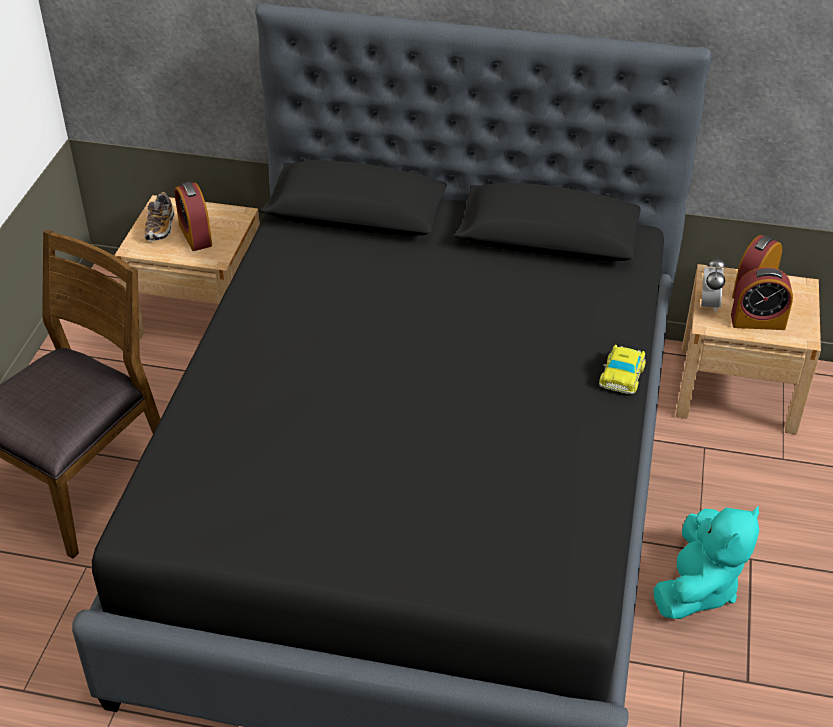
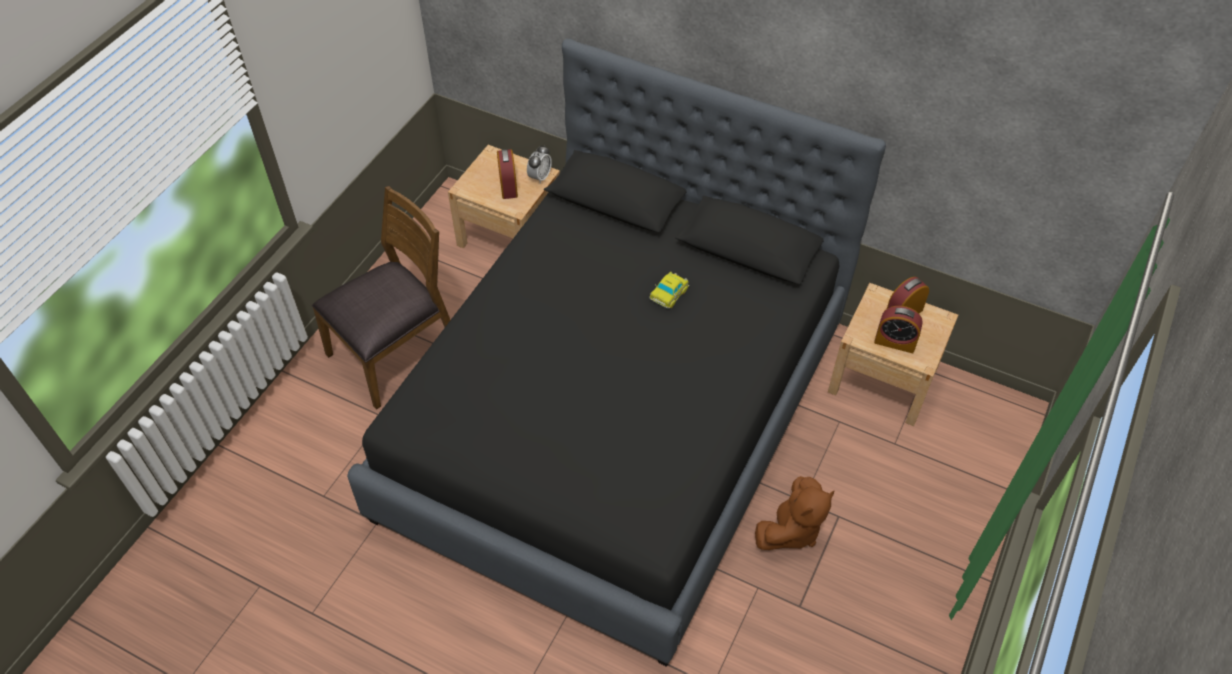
camera: 15 degrees right, 10 degrees up
shoe [144,192,175,241] -> none
toy car [599,345,646,394] -> toy car moved to [649,272,689,309]
turquoise plush toy [654,506,759,619] -> brown plush toy [755,476,835,550]
alarm clock [701,256,726,313] -> alarm clock moved to [527,145,552,183]

